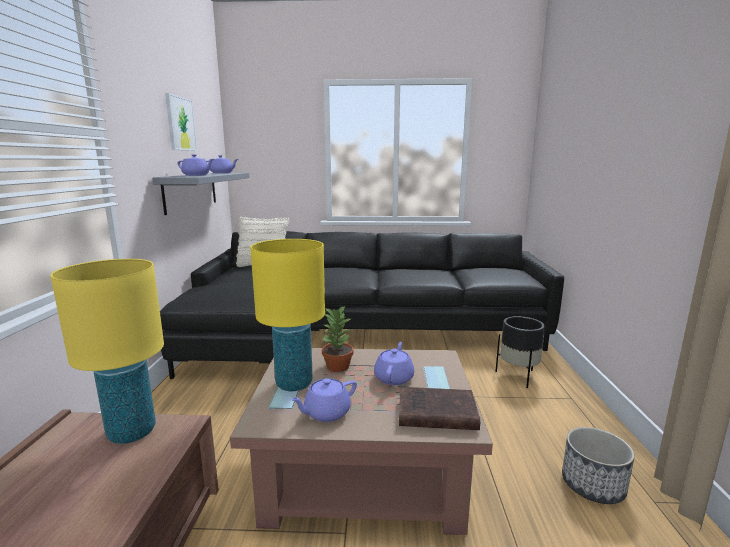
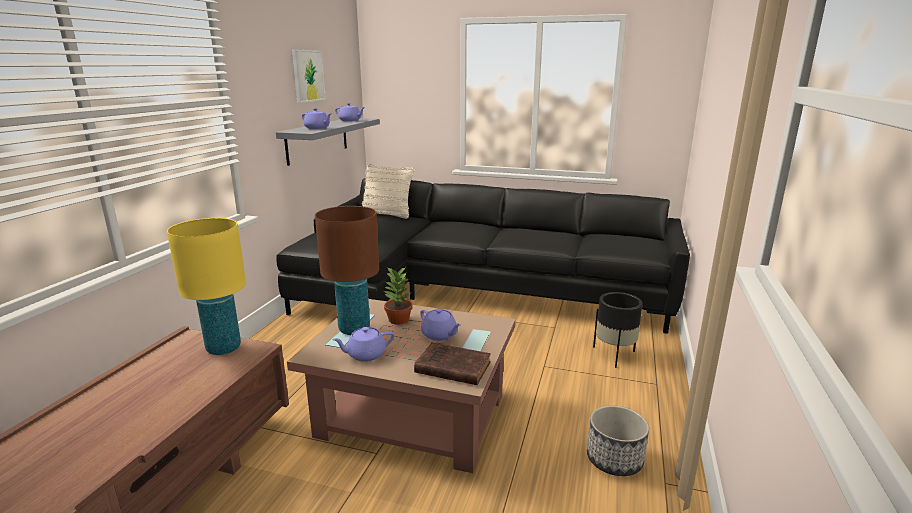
camera: 15 degrees right, 5 degrees up
yellow table lamp [250,239,325,391] -> brown table lamp [315,206,379,335]
purple teapot [374,342,414,385] -> purple teapot turned 105 degrees clockwise [420,309,461,341]

